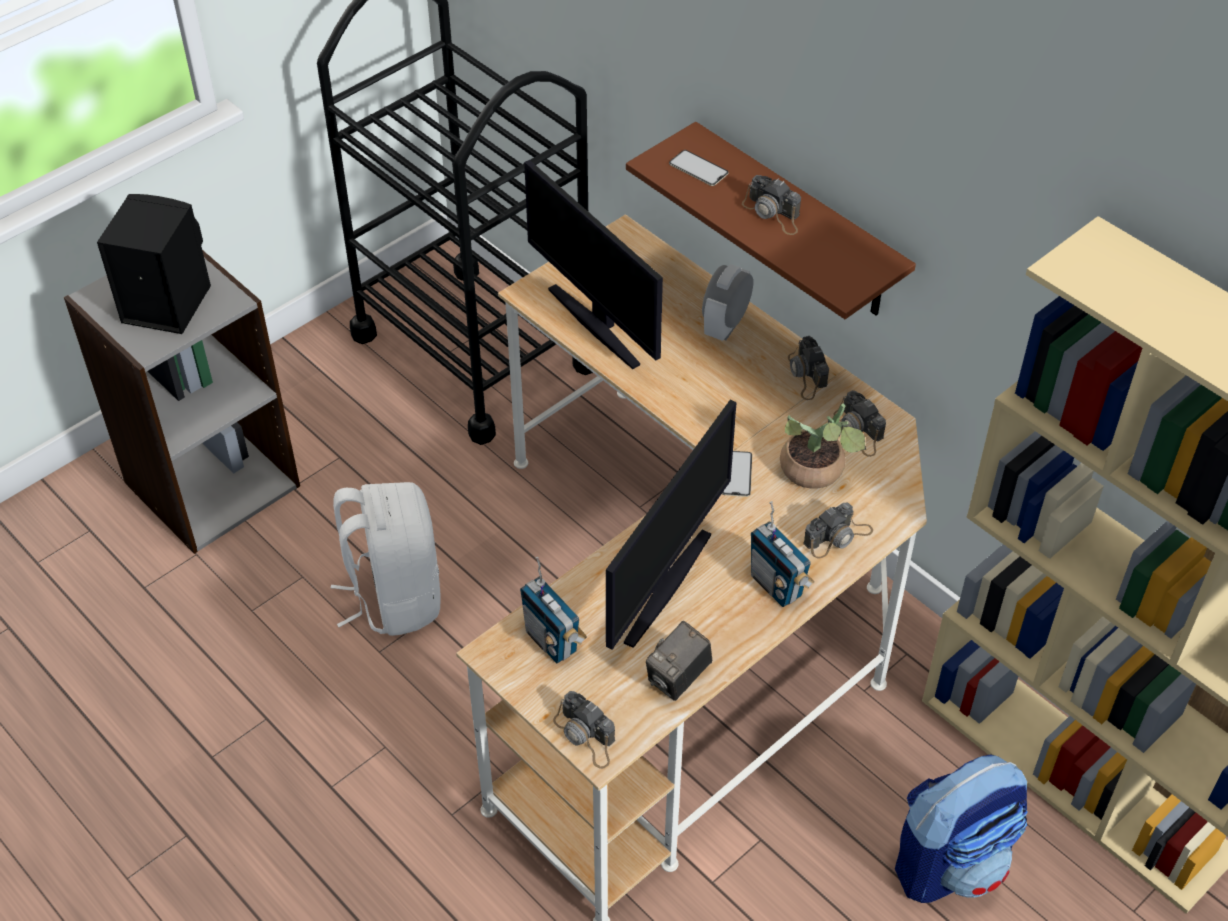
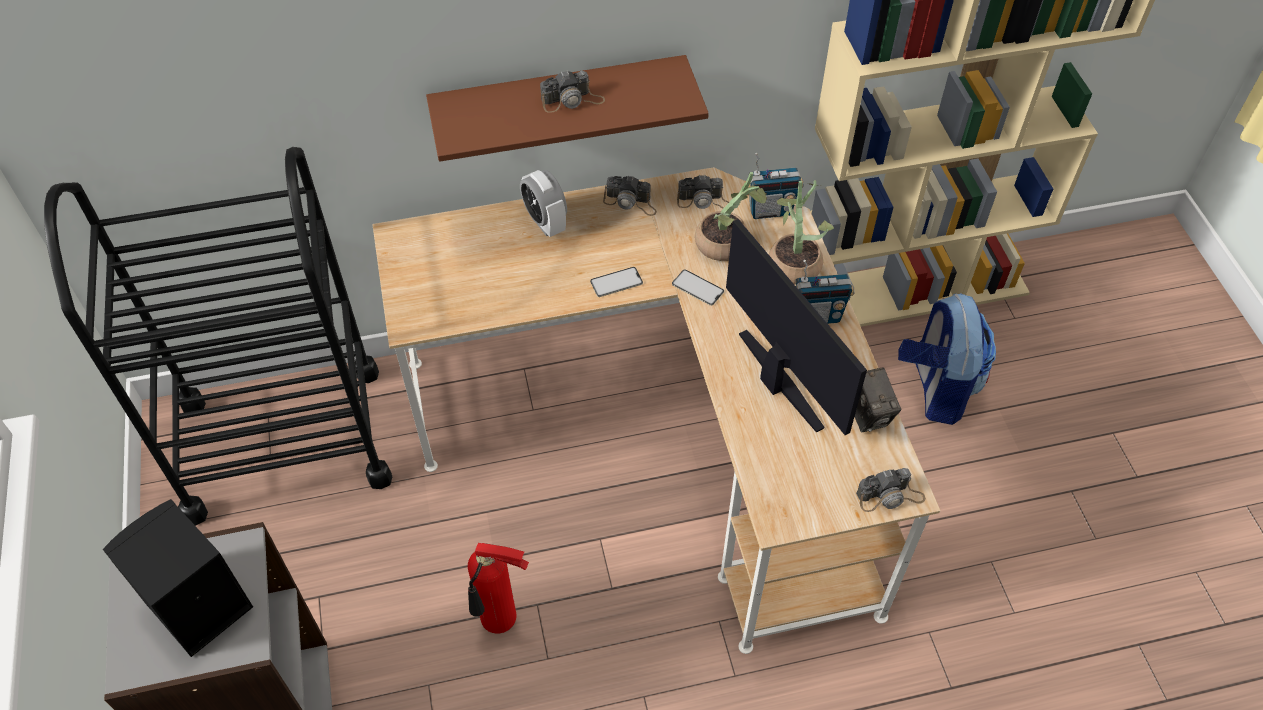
camera: 60 degrees left, 5 degrees up
white backpack [331,482,441,636] -> fire extinguisher [468,542,529,634]
radio [520,557,587,663] -> radio moved to [748,153,804,219]
monitor [524,160,663,369] -> none
phone [669,150,729,186] -> phone moved to [590,267,643,297]
camera [803,503,873,558] -> potted plant [769,180,834,285]

